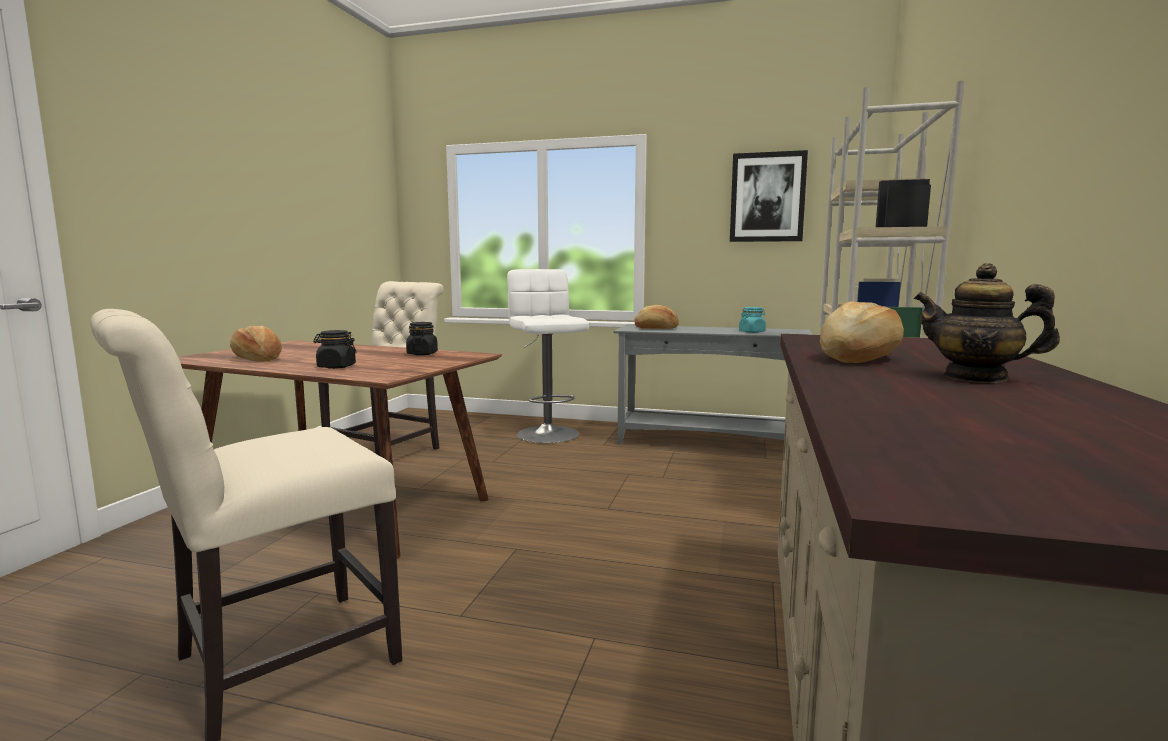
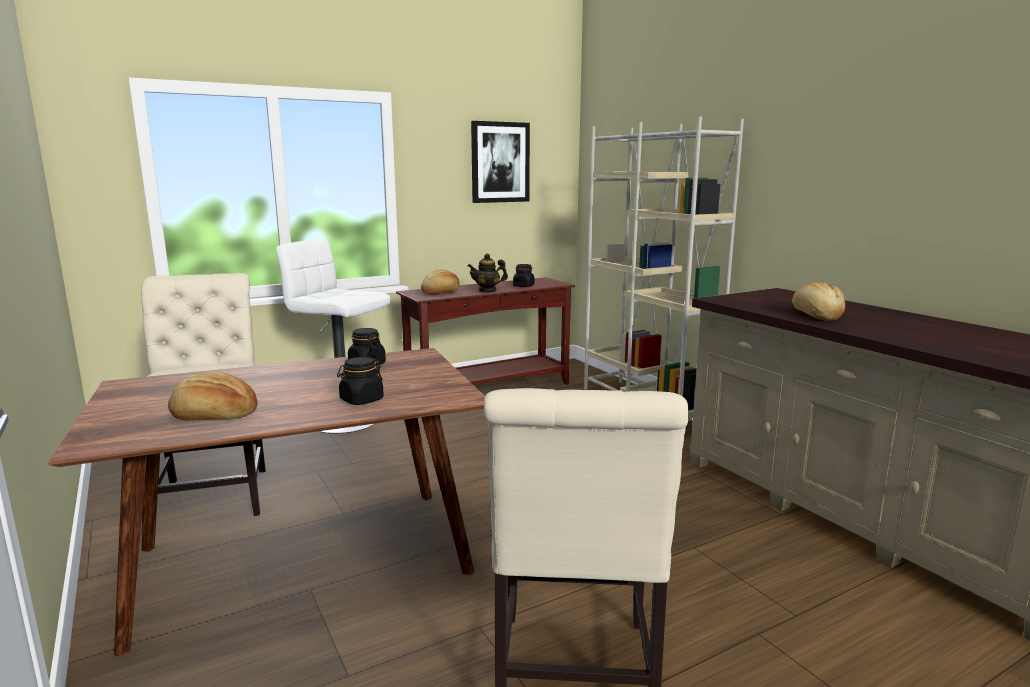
camera: 45 degrees left, 5 degrees up
grey console table [614,325,813,445] -> brown console table [396,277,575,385]
turquoise jar [739,307,766,333] -> black jar [513,264,534,287]
teapot [914,263,1060,383] -> teapot moved to [468,254,508,292]

